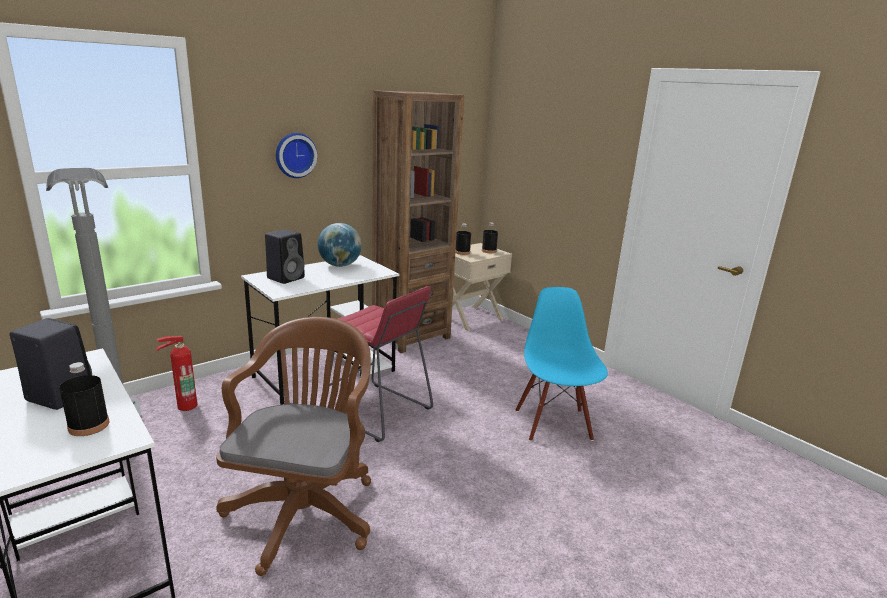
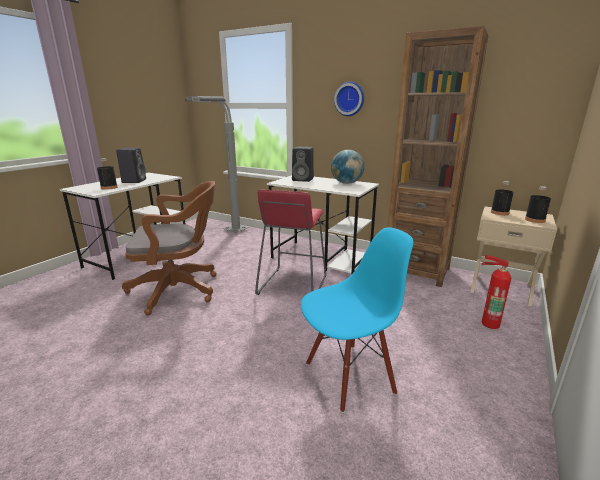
camera: 70 degrees right, 0 degrees up
fire extinguisher [156,336,197,411] -> fire extinguisher moved to [481,255,511,329]

